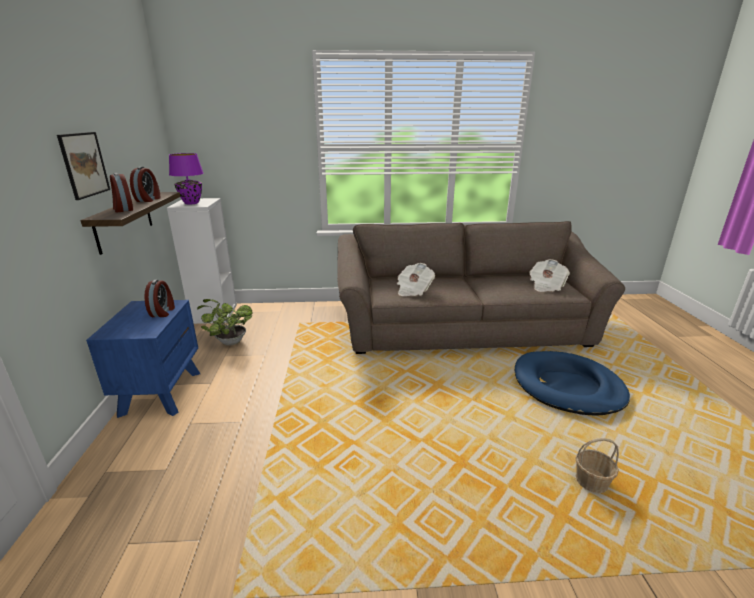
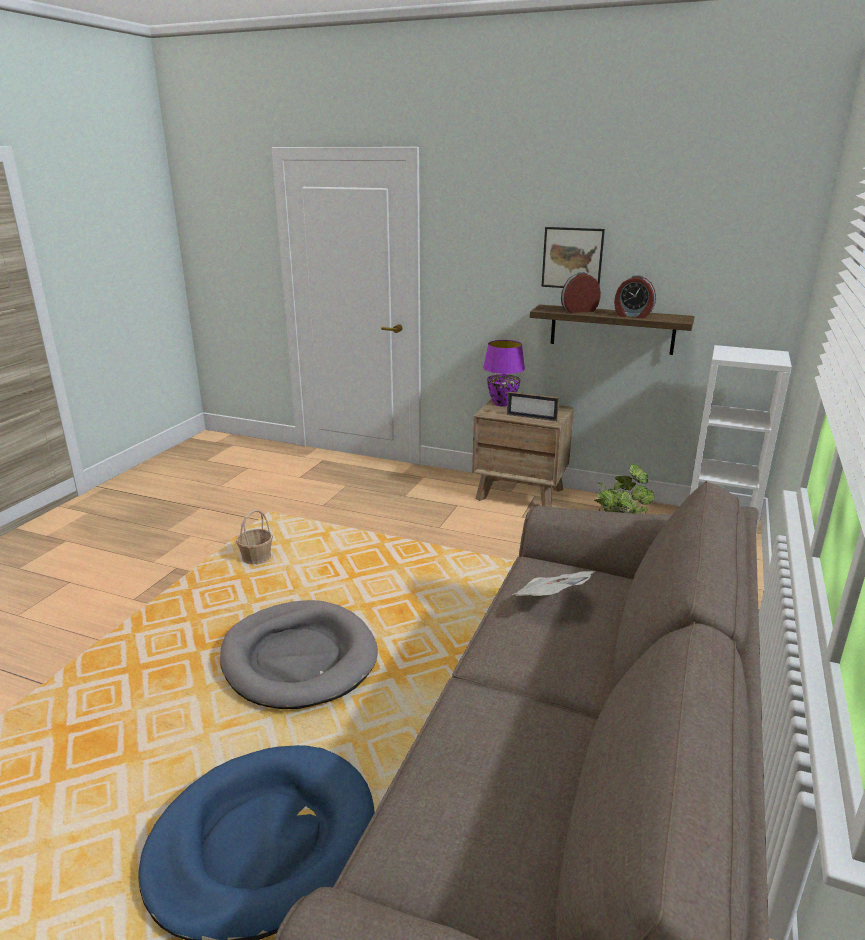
camera: 115 degrees right, 0 degrees up
blue nightstand [86,300,200,418] -> brown nightstand [472,398,574,507]
alarm clock [144,279,175,317] -> picture frame [507,392,559,421]
purple table lamp [169,153,203,204] -> purple table lamp moved to [483,340,525,407]
newspaper [529,259,570,292] -> none
basket [575,438,619,493] -> basket moved to [236,509,273,564]
none -> grey dog bed [220,600,378,709]

